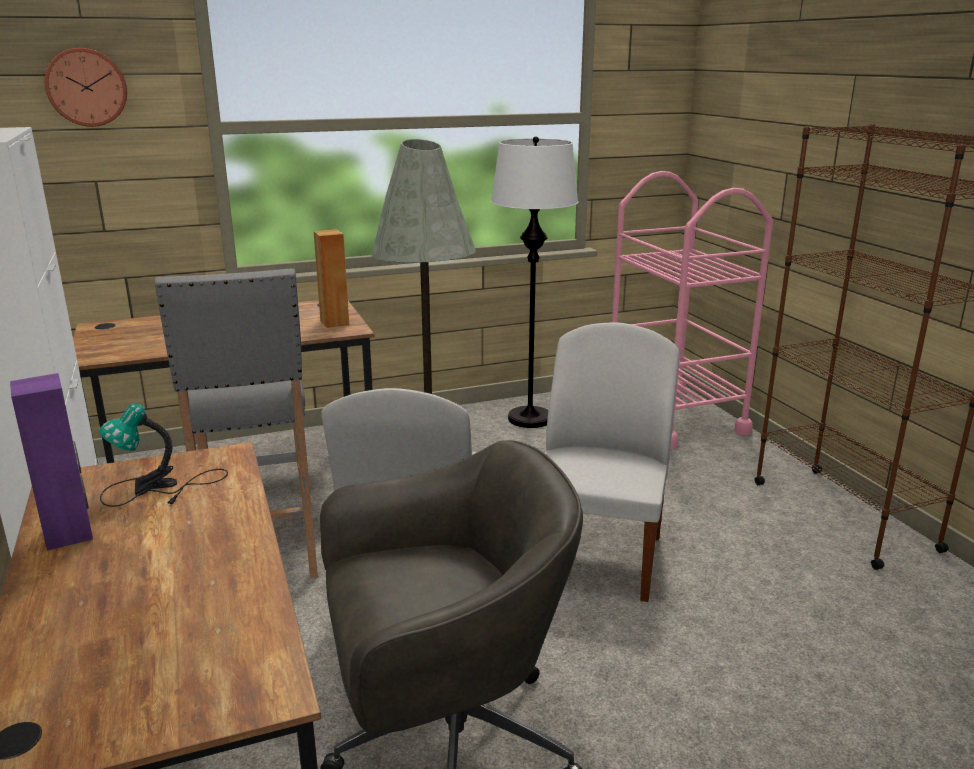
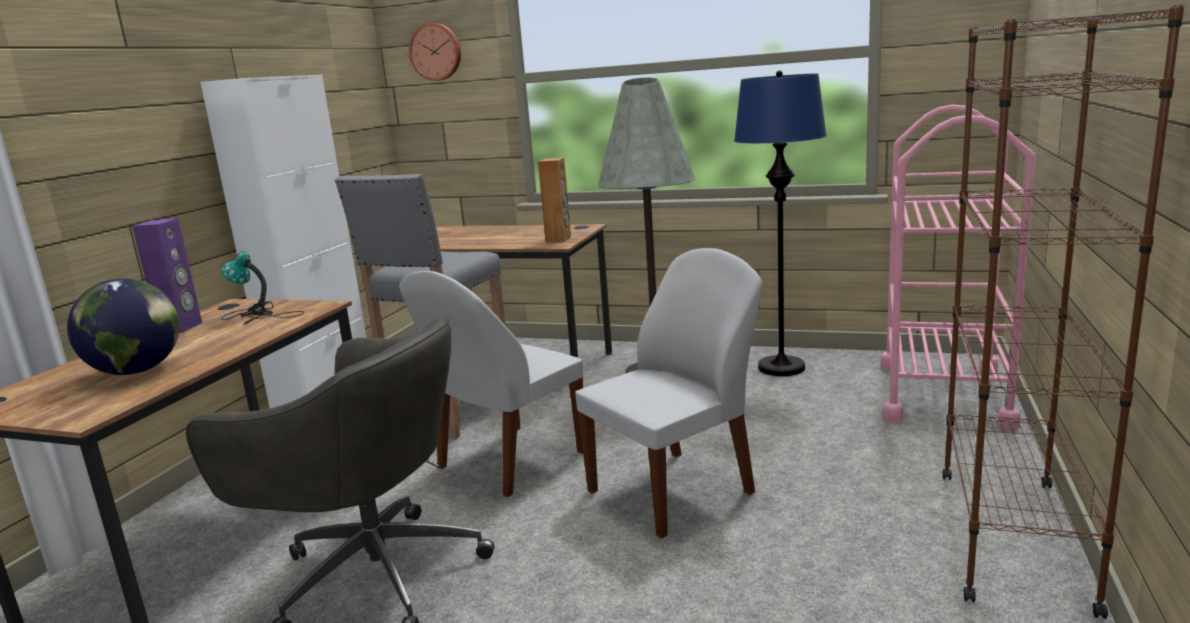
camera: 40 degrees right, 5 degrees down
white floor lamp [491,137,578,428] -> blue floor lamp [734,71,827,376]
none -> globe [67,278,179,375]

